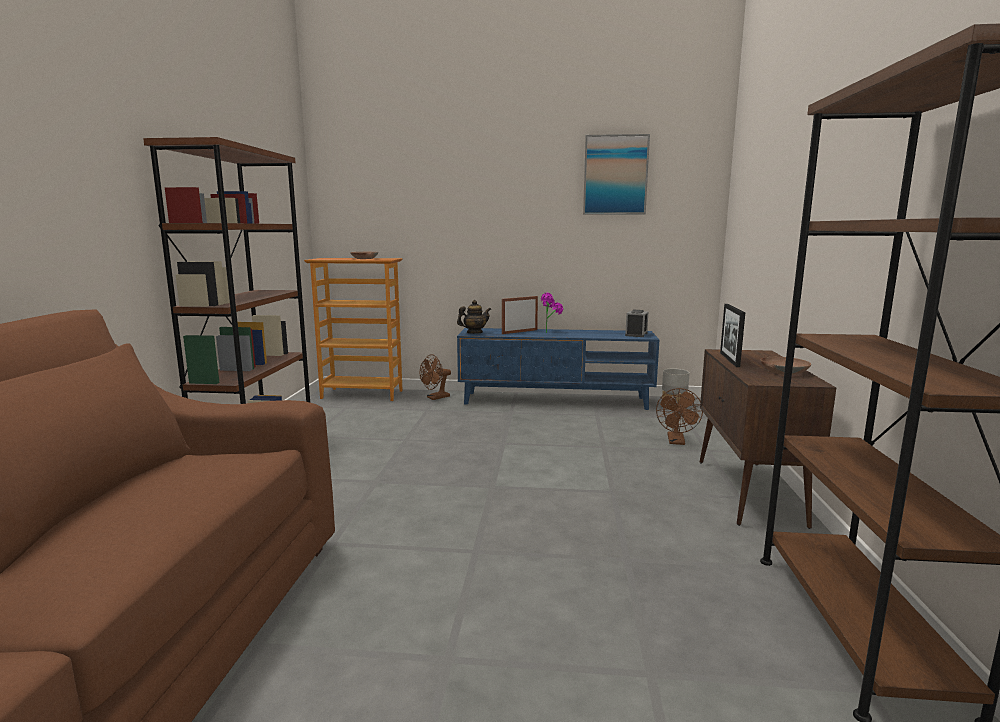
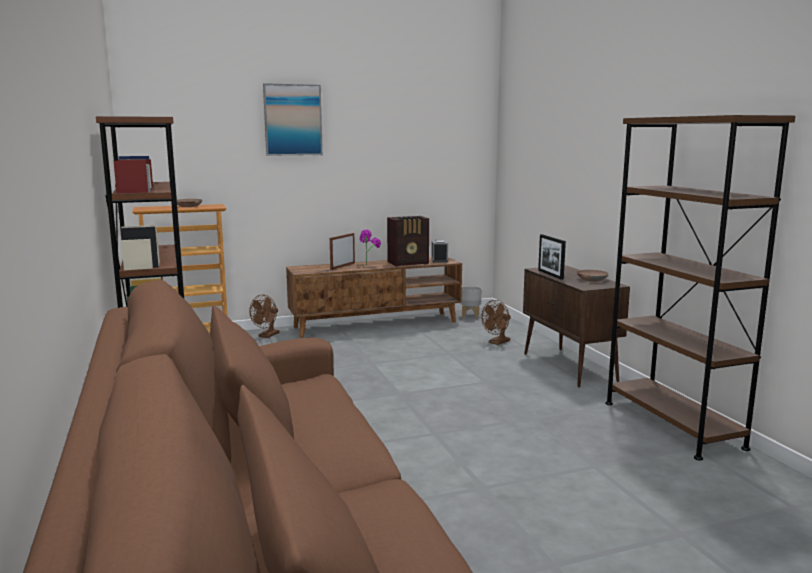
camera: 25 degrees left, 0 degrees up
teapot [457,300,491,334] -> none
blue tv stand [457,328,659,410] -> brown tv stand [286,257,462,338]
picture [583,134,650,215] -> picture moved to [263,83,323,156]
brown fan [656,388,703,445] -> brown fan turned 60 degrees clockwise [481,300,511,345]
none -> radio [387,216,429,267]

